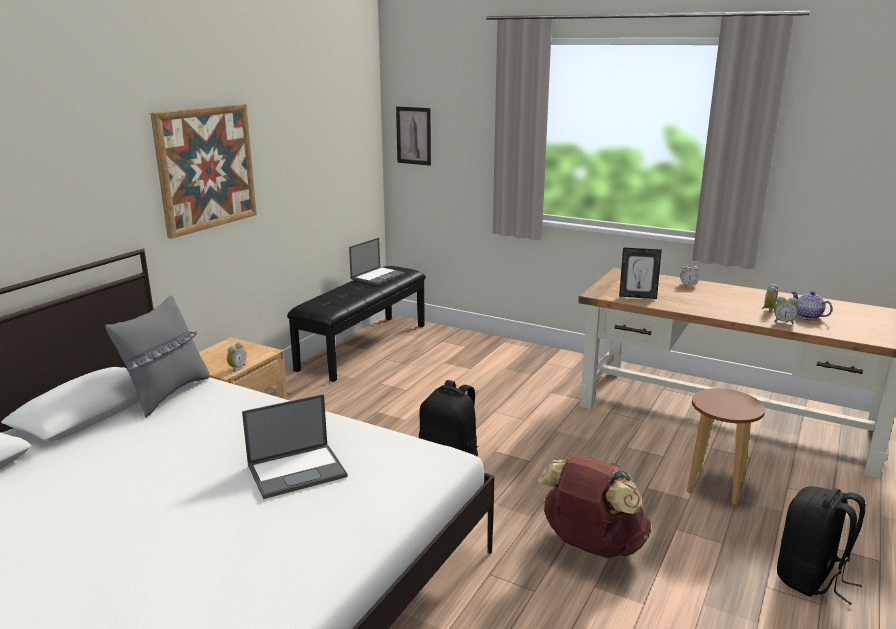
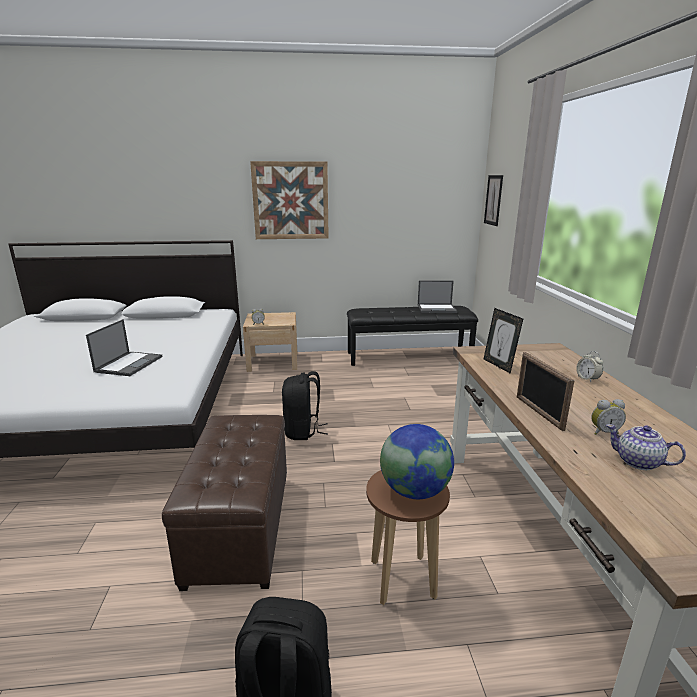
camera: 55 degrees right, 0 degrees up
grey pillow [105,295,210,418] -> none
laptop [242,394,348,499] -> laptop turned 105 degrees counterclockwise [86,319,163,376]
brown backpack [538,454,651,558] -> brown ottoman [162,415,287,591]
alarm clock [774,297,798,324] -> none
teapot [791,291,833,319] -> teapot turned 75 degrees counterclockwise [606,424,686,470]
none -> globe [380,424,454,499]
none -> picture frame [517,352,575,431]

